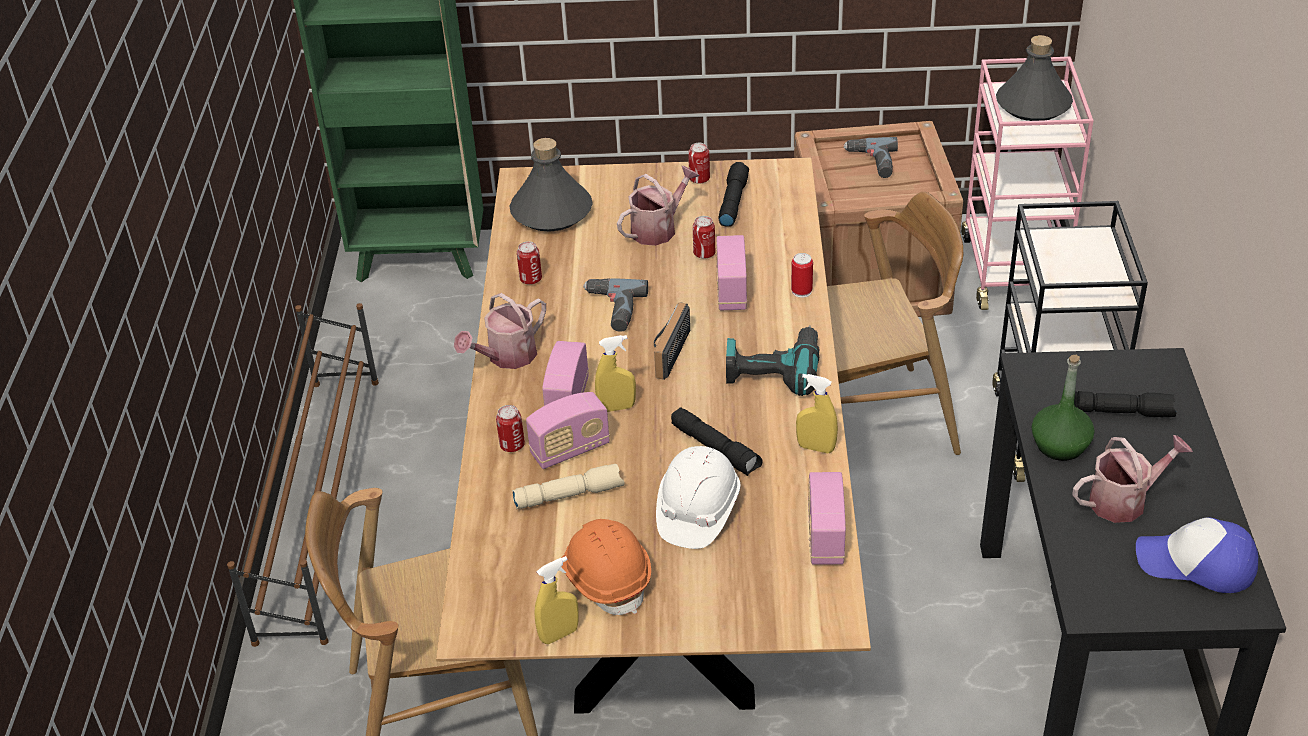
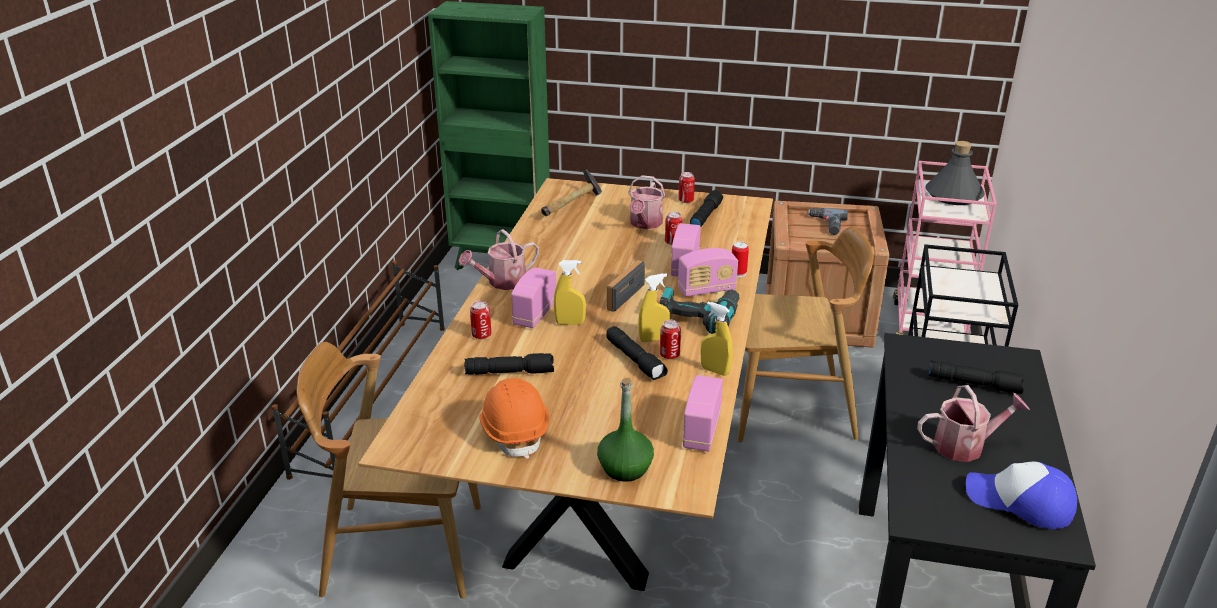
camera: 10 degrees right, 10 degrees down
grey bottle [510,138,593,232] -> hammer [541,169,602,216]
beige flashlight [512,464,625,509] -> black flashlight [464,353,554,375]
can [517,241,542,285] -> can moved to [660,320,681,359]
radio [526,392,610,469] -> radio moved to [678,248,738,297]
yellow spray bottle [534,556,579,644] -> yellow spray bottle moved to [638,273,670,342]
power drill [583,278,648,332] -> none
watering can [617,166,700,246] -> watering can turned 135 degrees clockwise [628,175,666,229]
white hard hat [656,446,740,549] -> none
green bottle [1032,355,1095,461] -> green bottle moved to [597,378,654,481]

